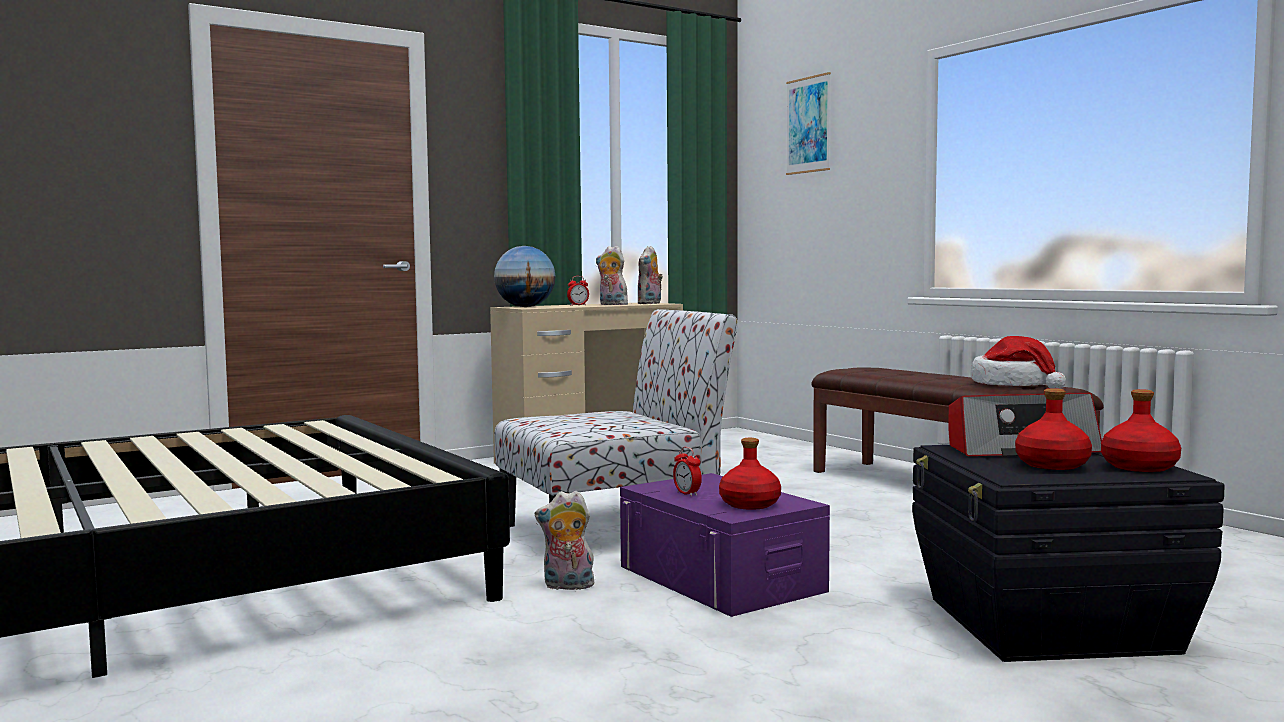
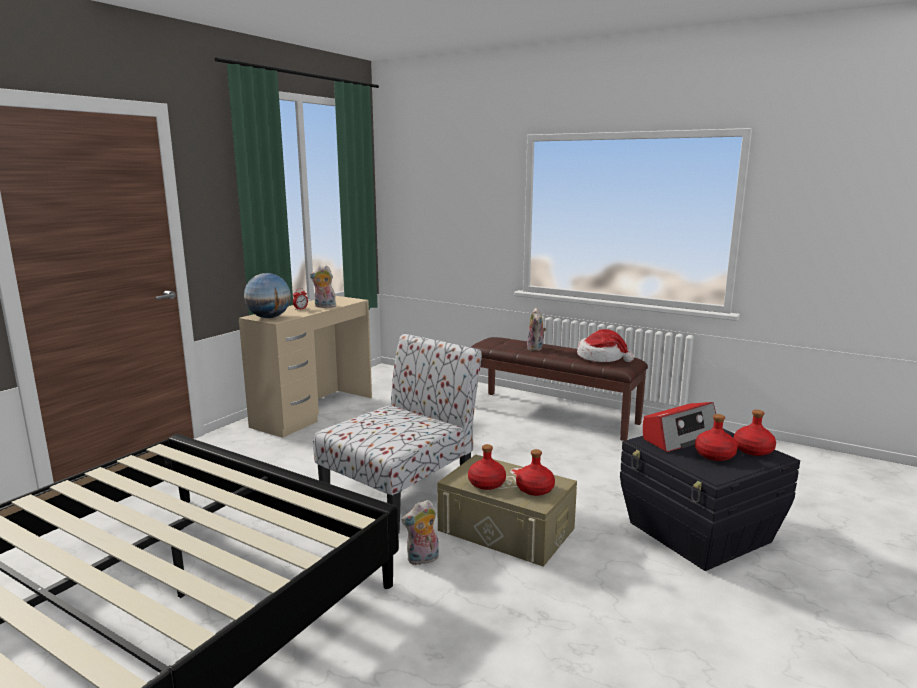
camera: 25 degrees left, 10 degrees up
purple storage box [620,473,830,617] -> beige storage box [437,454,577,567]
plush toy [638,246,663,304] -> plush toy moved to [526,307,546,351]
alarm clock [673,447,702,497] -> red bottle [468,444,506,490]
picture [786,72,831,175] -> none

